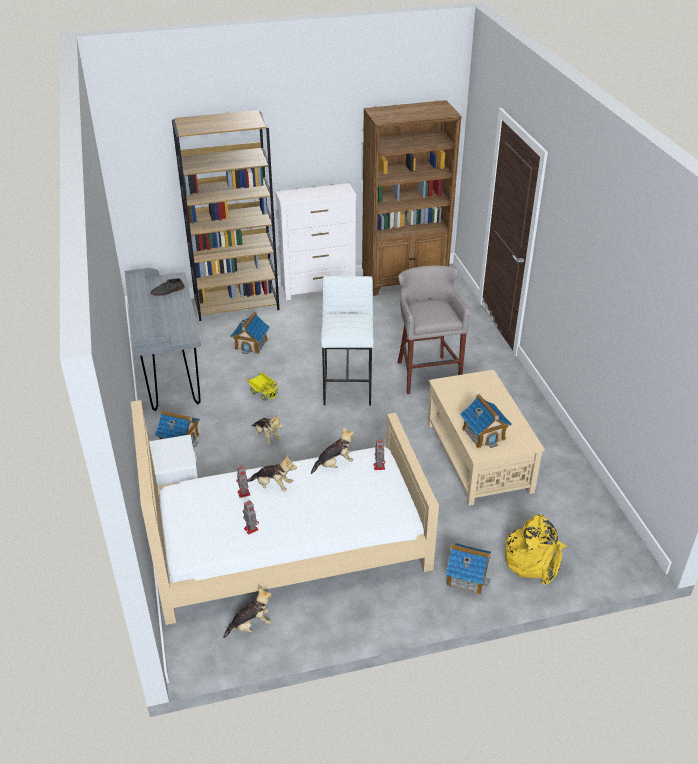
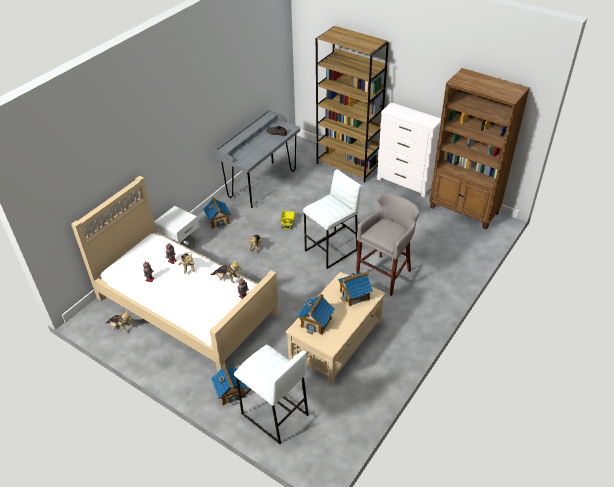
camera: 50 degrees right, 5 degrees up
toy house [231,312,270,354] -> toy house moved to [338,272,373,306]
yellow backpack [504,514,568,585] -> white stool [234,344,309,444]

